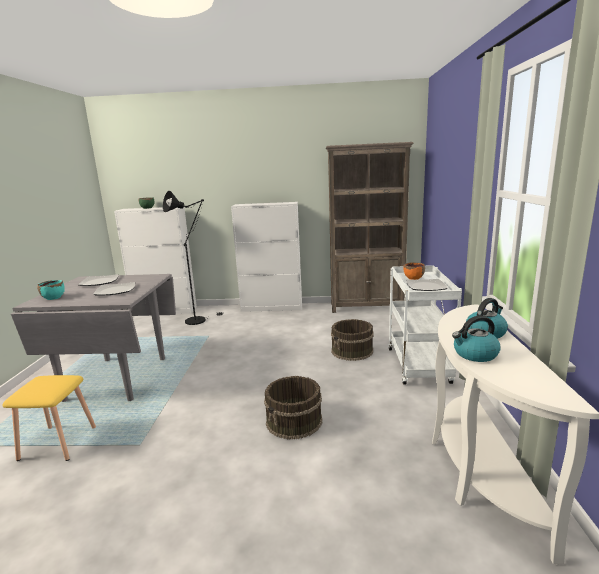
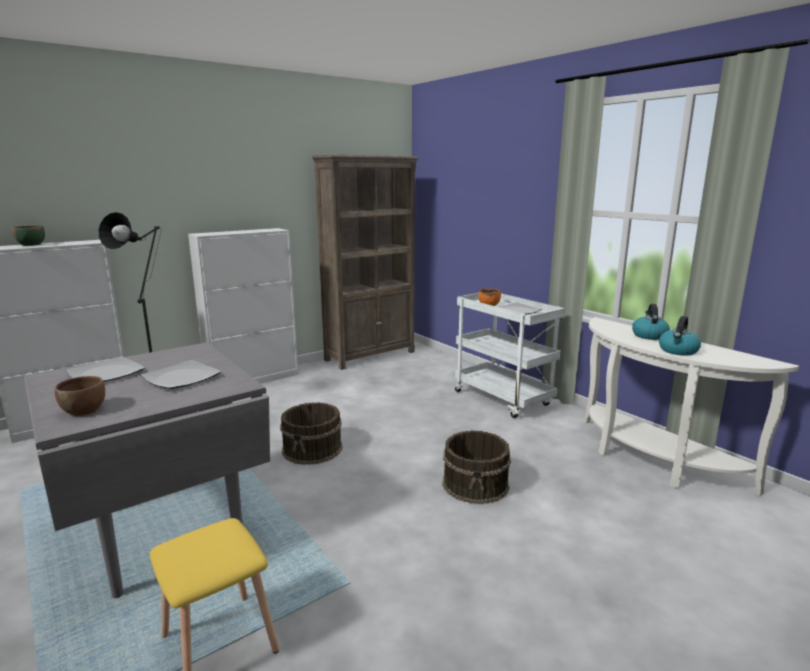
camera: 40 degrees left, 0 degrees up
turquoise bowl [37,280,65,300] -> brown bowl [54,376,105,416]
brown bucket [331,319,373,361] -> brown bucket moved to [280,402,342,465]

